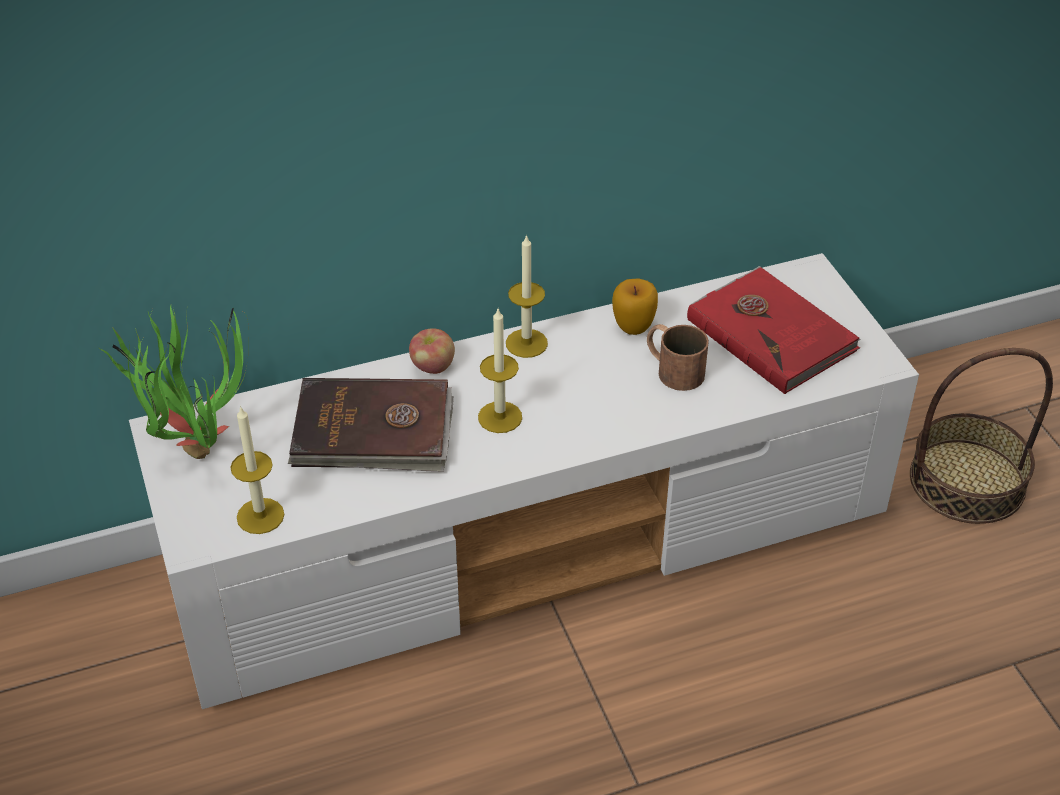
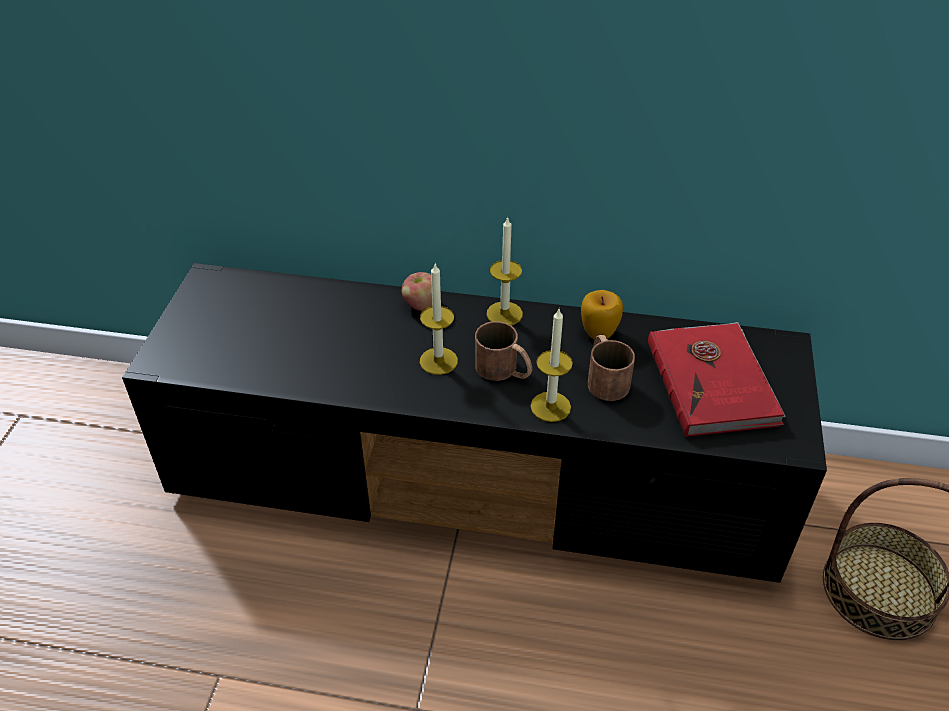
camera: 30 degrees right, 0 degrees up
potted plant [99,305,249,459] -> none
white tv stand [129,253,919,709] -> black tv stand [122,263,827,583]
candle [230,406,285,534] -> candle moved to [531,309,573,422]
brown book [288,378,454,472] -> none
none -> brown mug [475,321,532,381]

